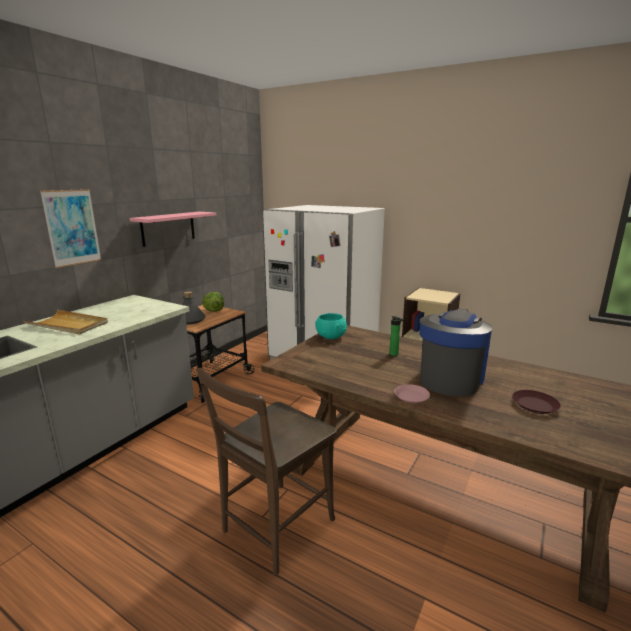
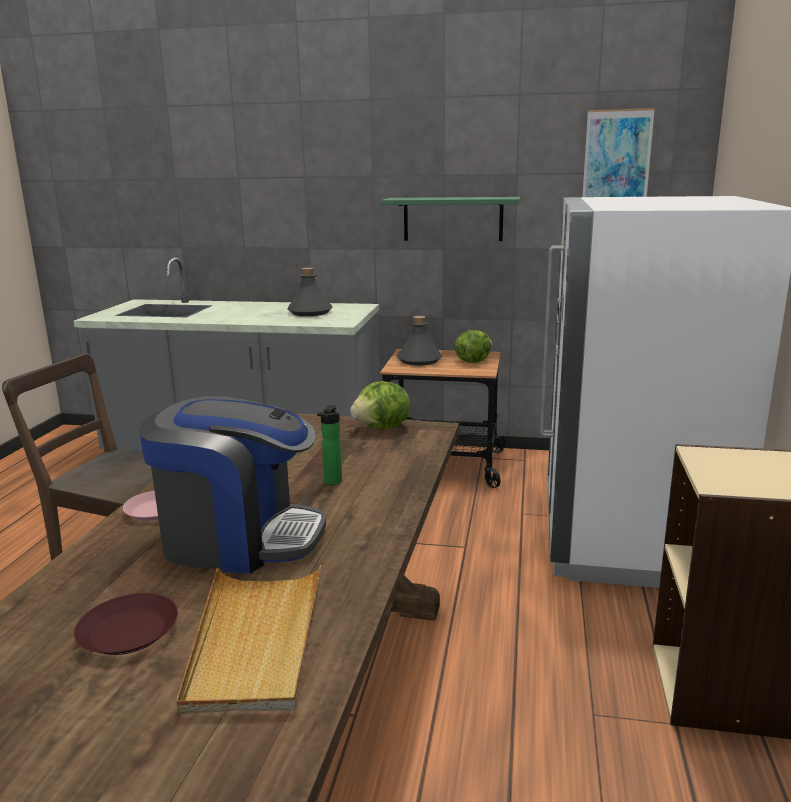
camera: 70 degrees right, 0 degrees up
beige tray [23,310,108,334] -> beige tray moved to [176,565,321,714]
picture [40,189,101,268] -> picture moved to [583,108,655,197]
pink shelf [129,212,216,247] -> green shelf [381,197,520,241]
turquoise bowl [315,313,347,339] -> lettuce [350,381,410,429]
none -> grey bottle [287,268,332,316]

